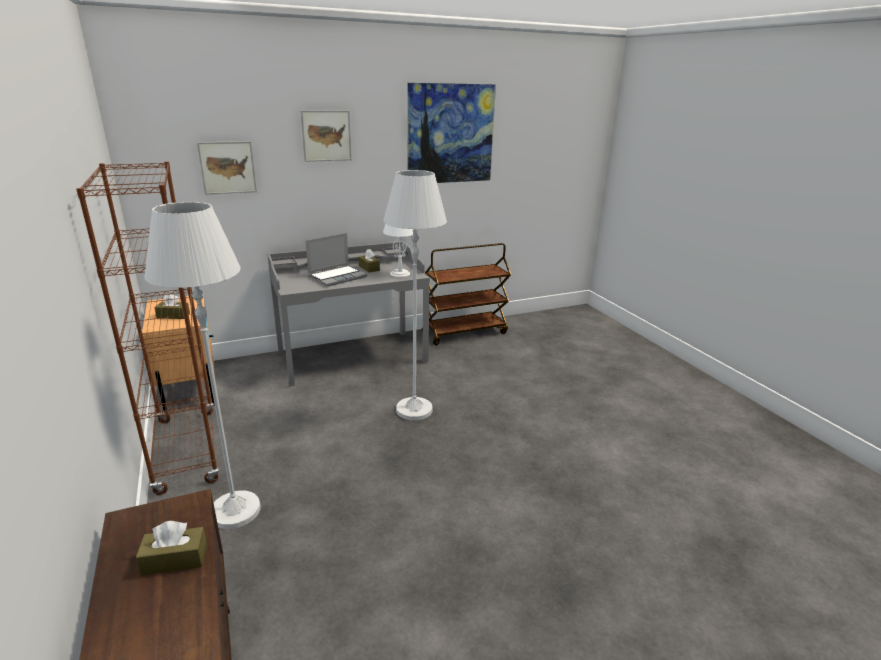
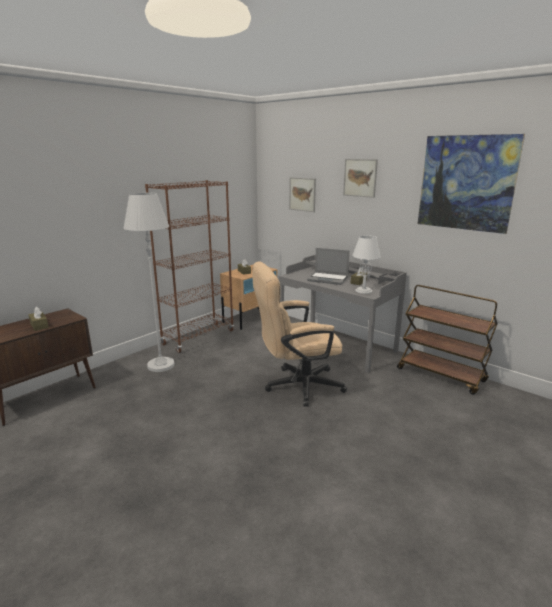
camera: 65 degrees right, 5 degrees down
white floor lamp [383,170,447,420] -> beige office chair [252,261,347,407]

